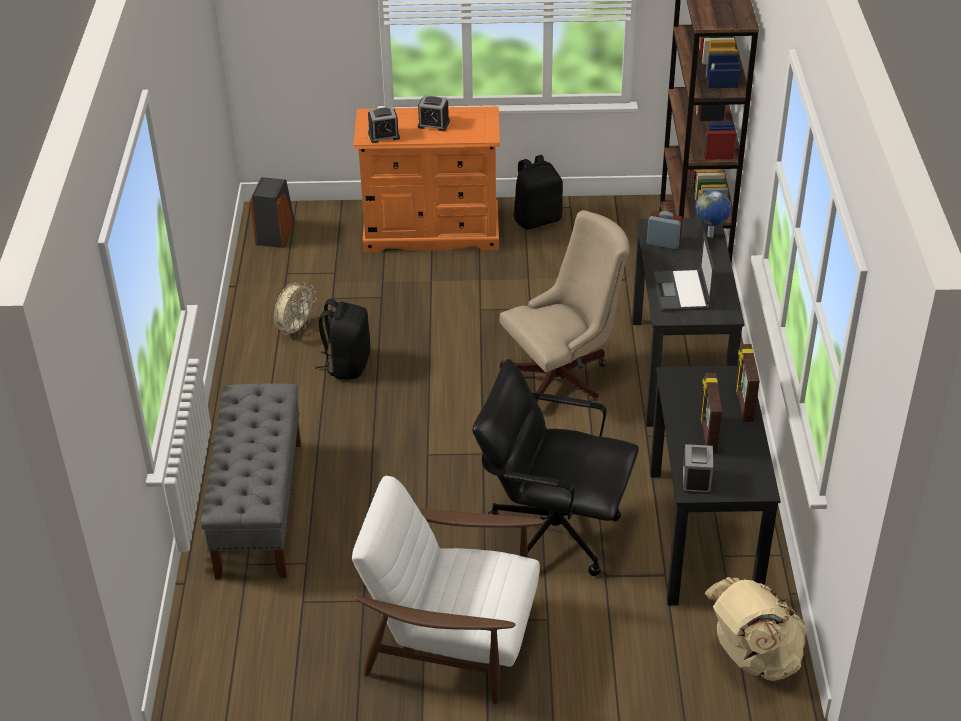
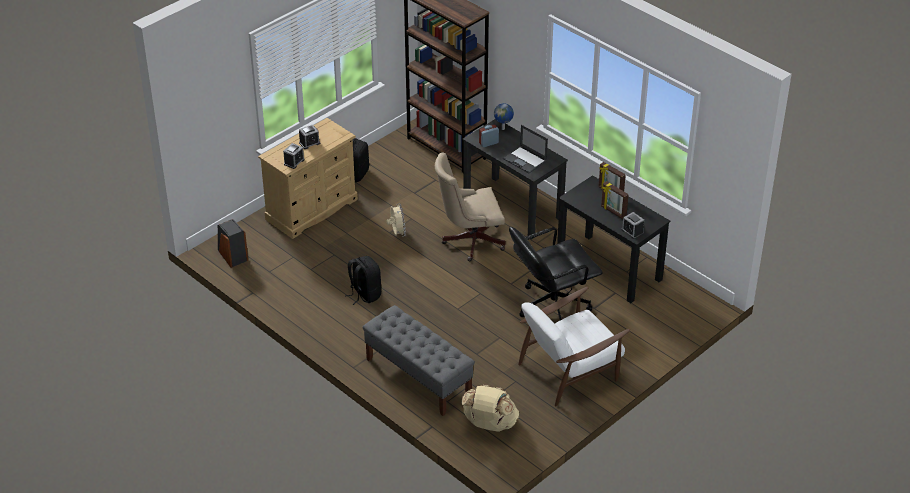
camera: 45 degrees left, 0 degrees up
beige fan [274,282,317,337] -> beige fan moved to [387,204,406,237]
orange dresser [354,106,500,252] -> beige dresser [258,118,358,239]
beige office chair [500,210,629,403] -> beige office chair turned 120 degrees counterclockwise [435,153,506,261]
beige backpack [705,577,808,681] -> beige backpack moved to [461,384,519,432]

